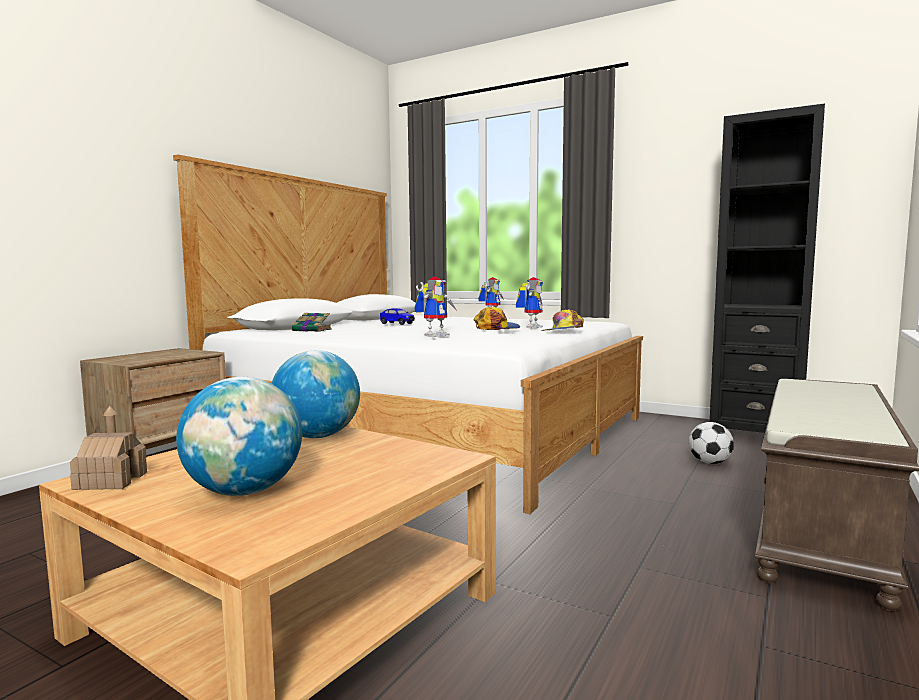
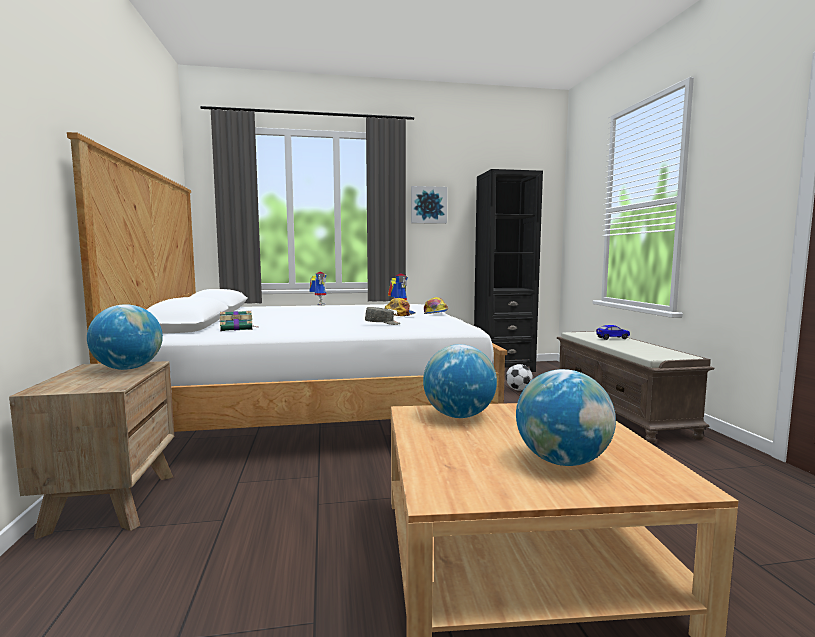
camera: 40 degrees left, 0 degrees up
toy house [70,406,147,490] -> none
toy car [380,308,415,325] -> toy car moved to [596,325,630,340]
toy robot [415,276,456,337] -> grey cap [365,307,400,325]
none -> globe [87,304,163,370]
none -> picture [411,186,447,224]

